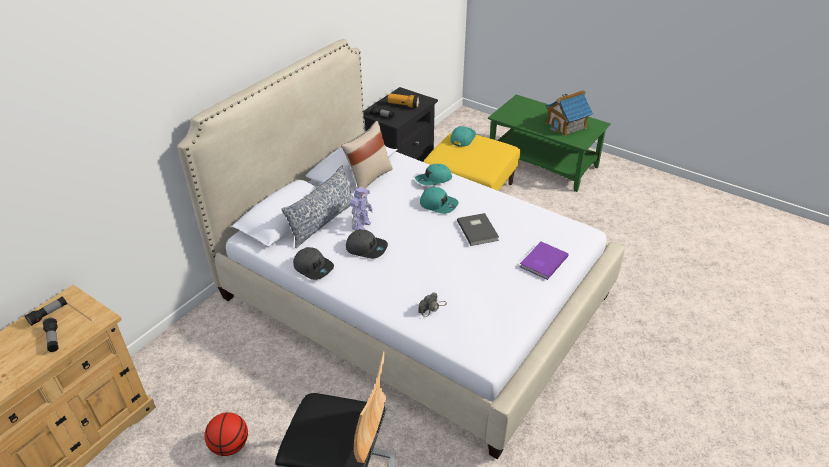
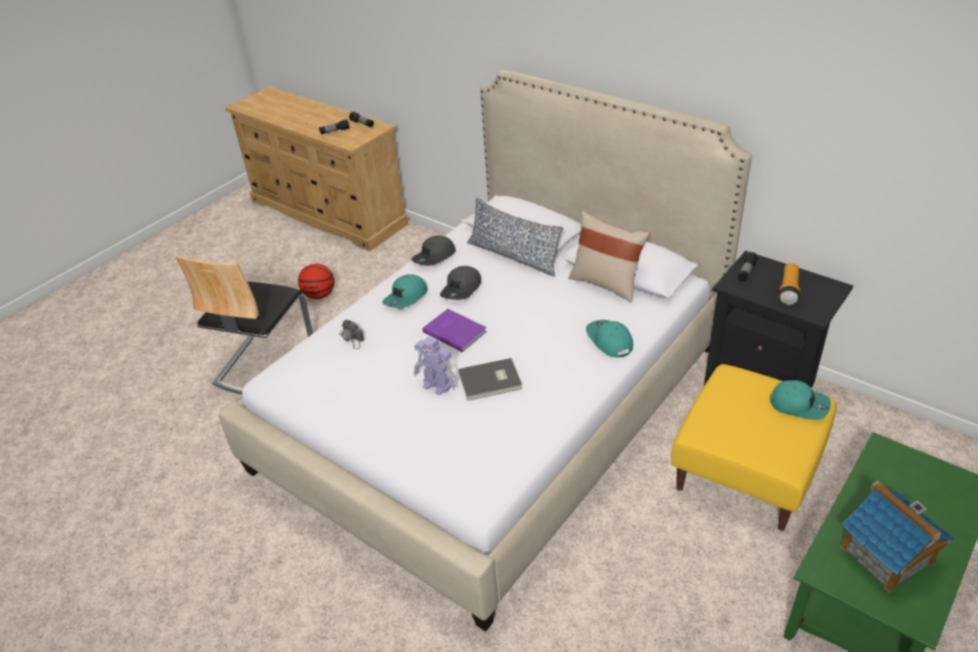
camera: 95 degrees right, 0 degrees up
toy robot [350,187,373,231] -> toy robot moved to [414,336,456,395]
turquoise cap [420,187,459,214] -> turquoise cap moved to [382,274,428,308]
purple book [520,242,569,280] -> purple book moved to [422,309,487,352]

